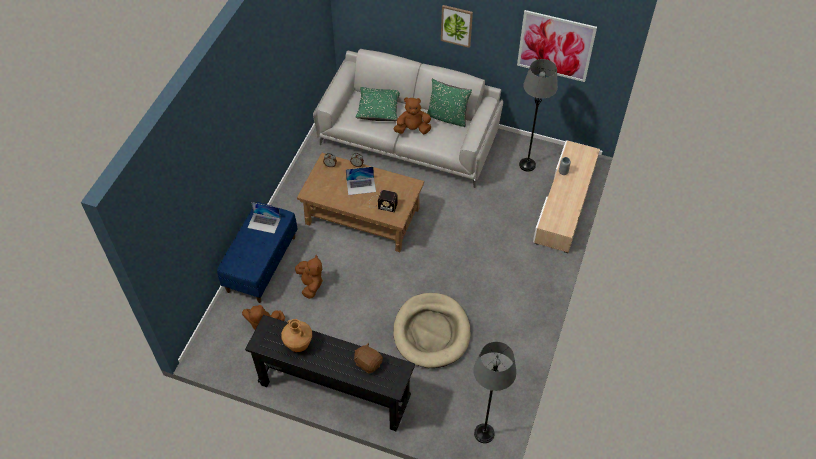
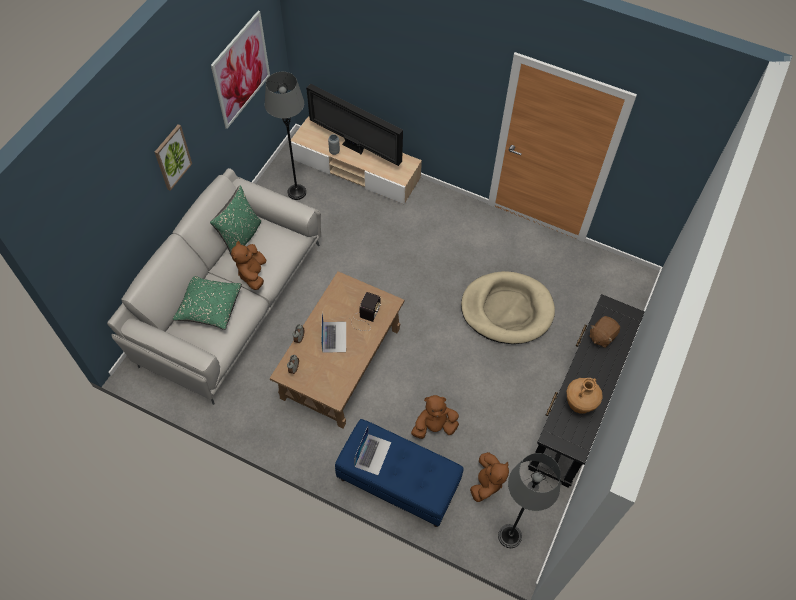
camera: 85 degrees left, 5 degrees up
grey floor lamp [473,342,517,443] -> grey floor lamp moved to [498,453,561,548]
none -> television [306,83,403,166]

